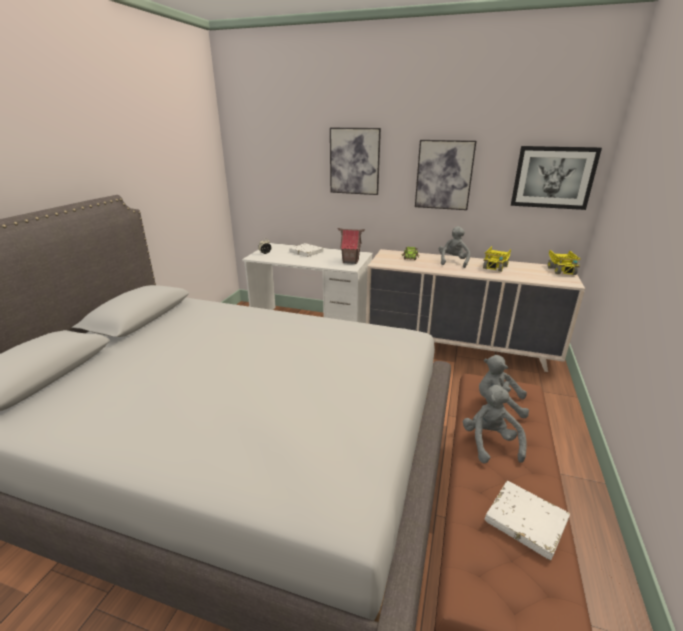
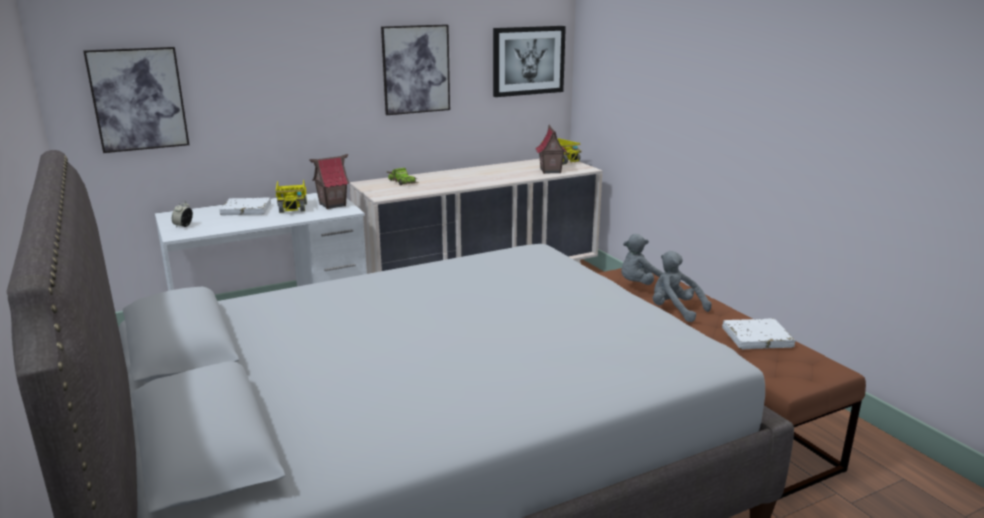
camera: 45 degrees left, 5 degrees down
picture [330,128,381,195] -> picture moved to [83,47,189,153]
grey plush toy [439,226,471,268] -> none
toy truck [483,246,511,272] -> toy truck moved to [275,180,307,213]
none -> toy house [535,125,567,174]

